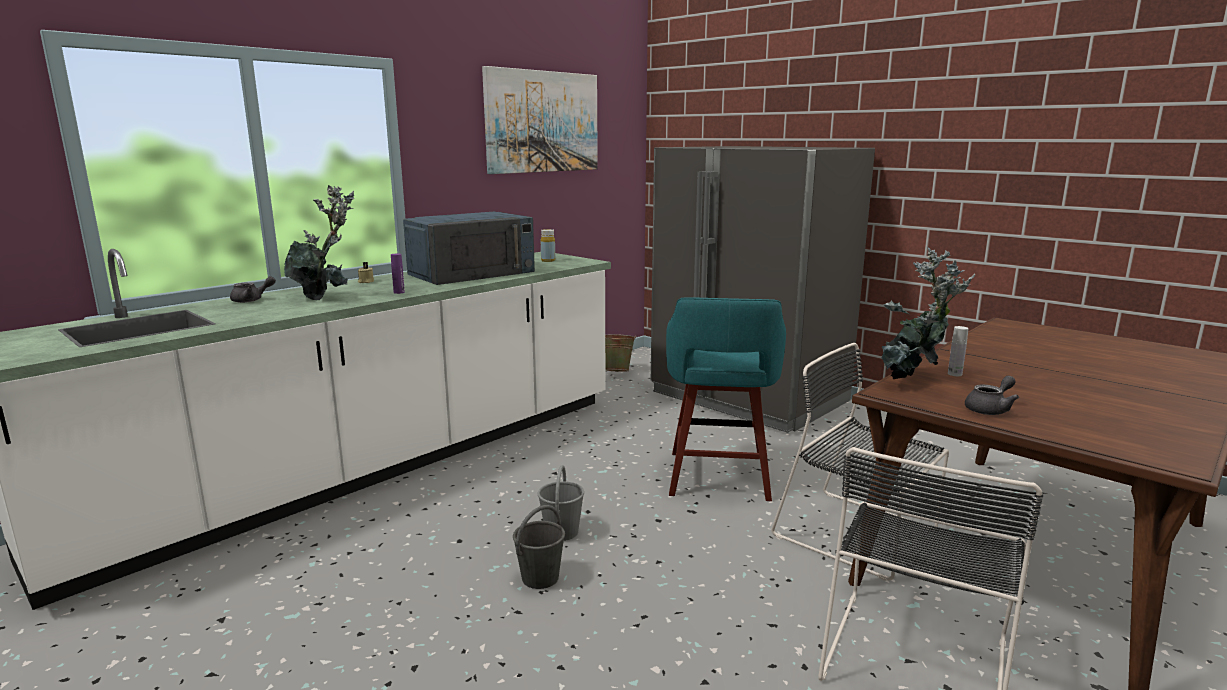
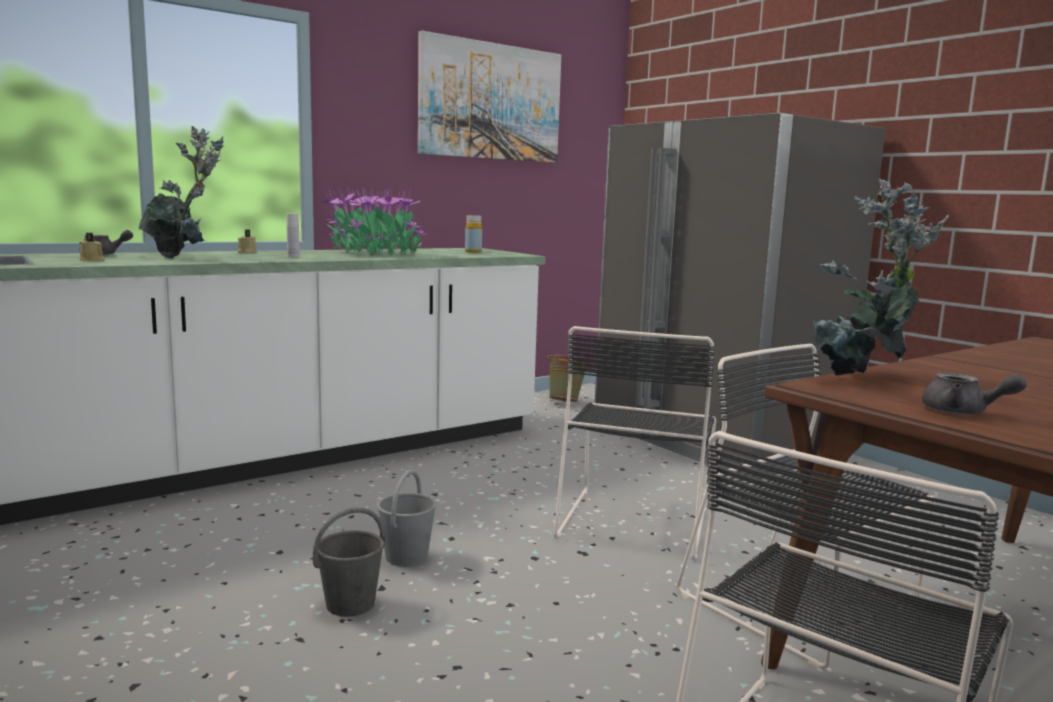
camera: 10 degrees right, 5 degrees down
purple bottle [391,253,405,294] -> none
blue microwave [403,212,535,285] -> potted plant [320,187,426,255]
turquoise stool [666,297,786,501] -> black chair [554,326,716,560]
white bottle [948,326,969,376] -> white bottle moved to [286,213,300,257]
grey teapot [965,376,1019,415] -> grey teapot turned 60 degrees clockwise [922,373,1027,415]
none -> beige candle [79,233,105,261]

